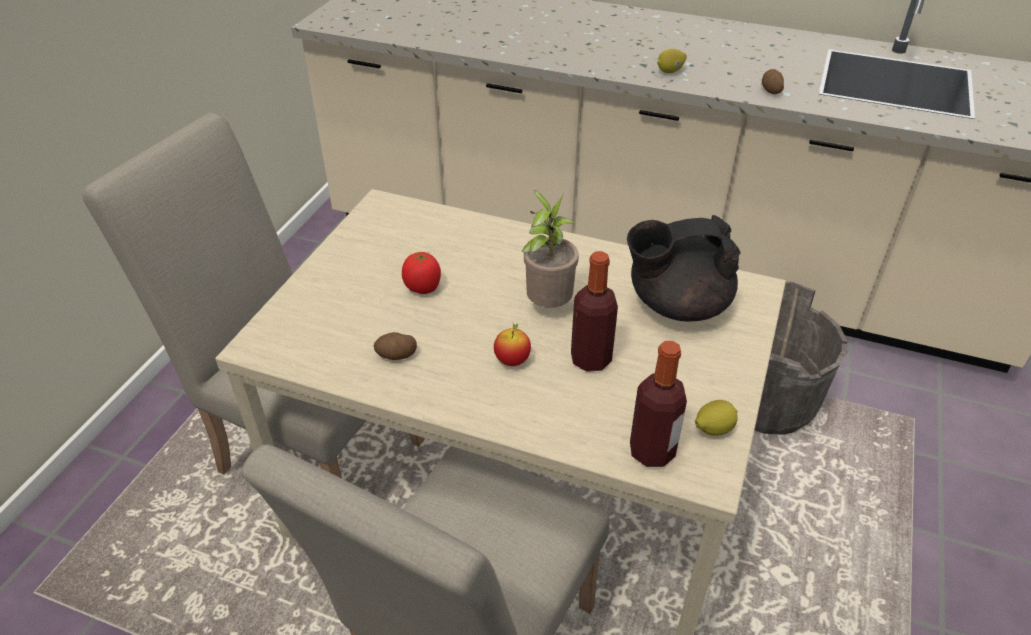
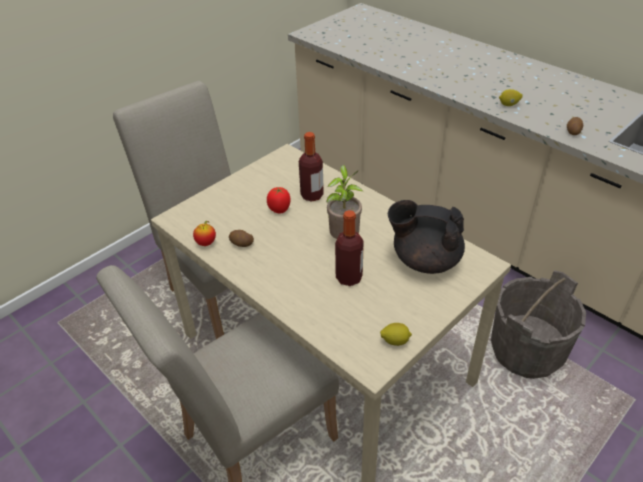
camera: 25 degrees right, 0 degrees up
apple [494,324,531,366] -> apple moved to [193,221,216,246]
bottle [630,341,687,467] -> bottle moved to [299,132,324,202]

